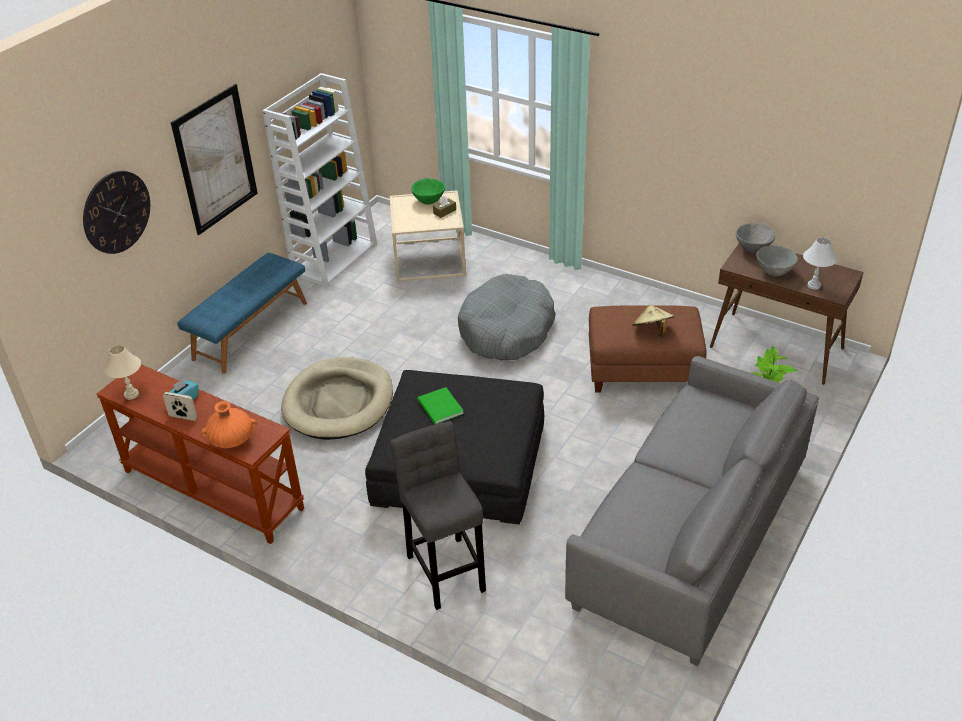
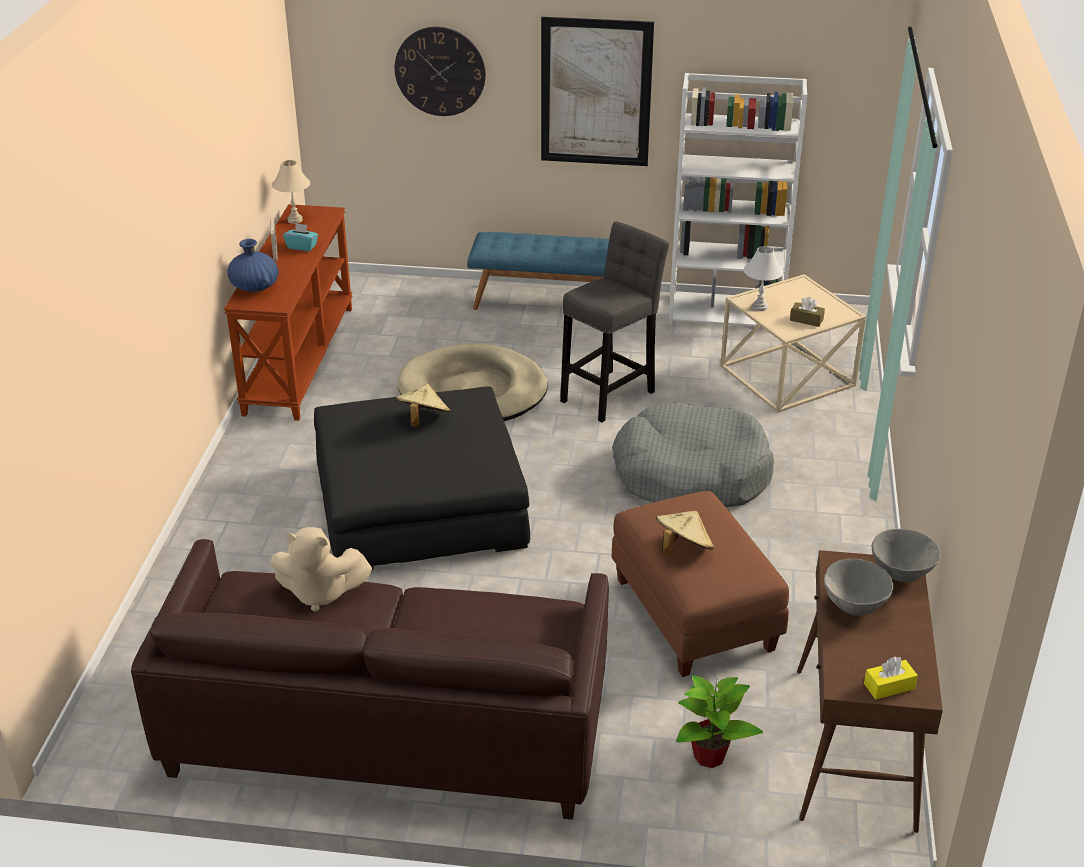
camera: 65 degrees right, 5 degrees down
orange vase [201,401,257,448] -> blue vase [227,239,279,292]
grey stool [390,421,486,610] -> grey stool moved to [560,221,669,422]
green bowl [411,178,445,204] -> none
green book [417,387,464,424] -> beige hat [395,384,451,427]
grey sofa [565,356,819,666] -> brown sofa [131,539,609,820]
white table lamp [803,237,837,290] -> white table lamp moved to [744,246,783,311]
none -> beige plush toy [270,527,372,612]
none -> yellow tissue box [864,657,918,699]

